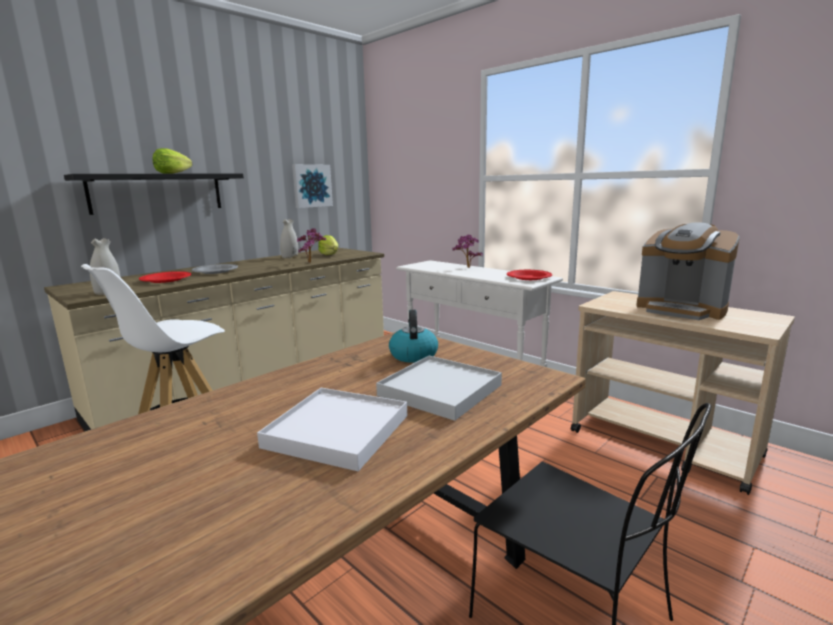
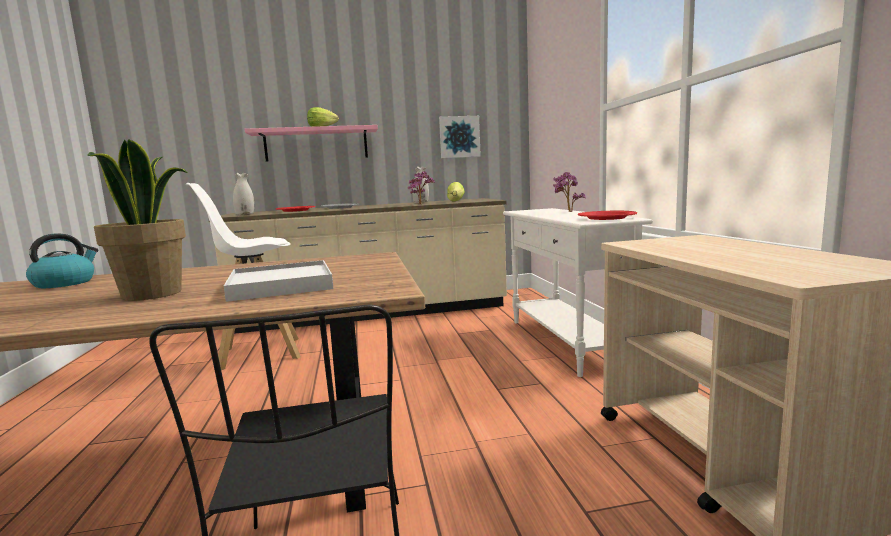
camera: 35 degrees right, 5 degrees down
black shelf [64,173,244,215] -> pink shelf [245,125,378,162]
white tray [257,388,407,471] -> potted plant [87,140,188,301]
kettle [389,310,438,363] -> kettle moved to [26,233,98,288]
coffee machine [636,222,740,320] -> none

